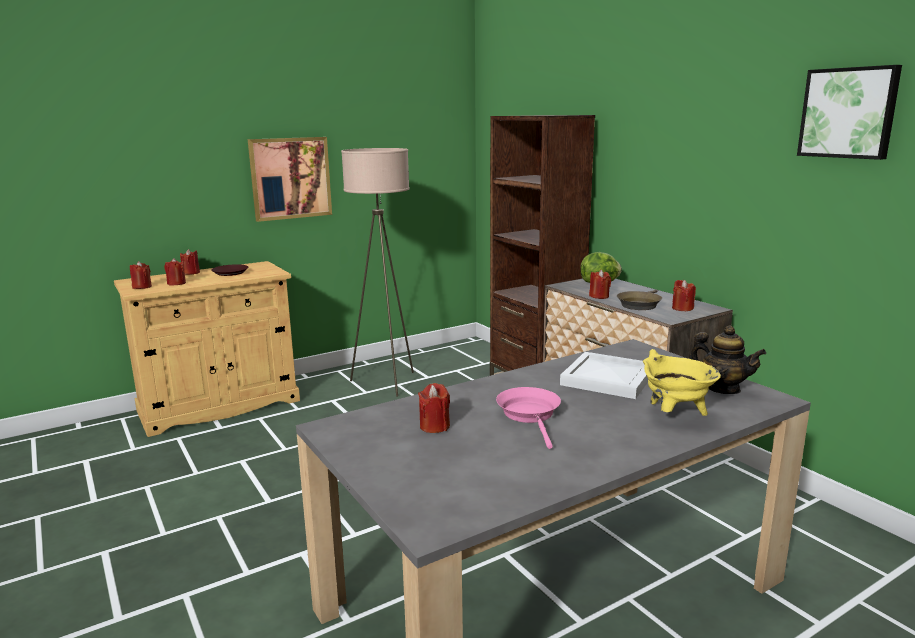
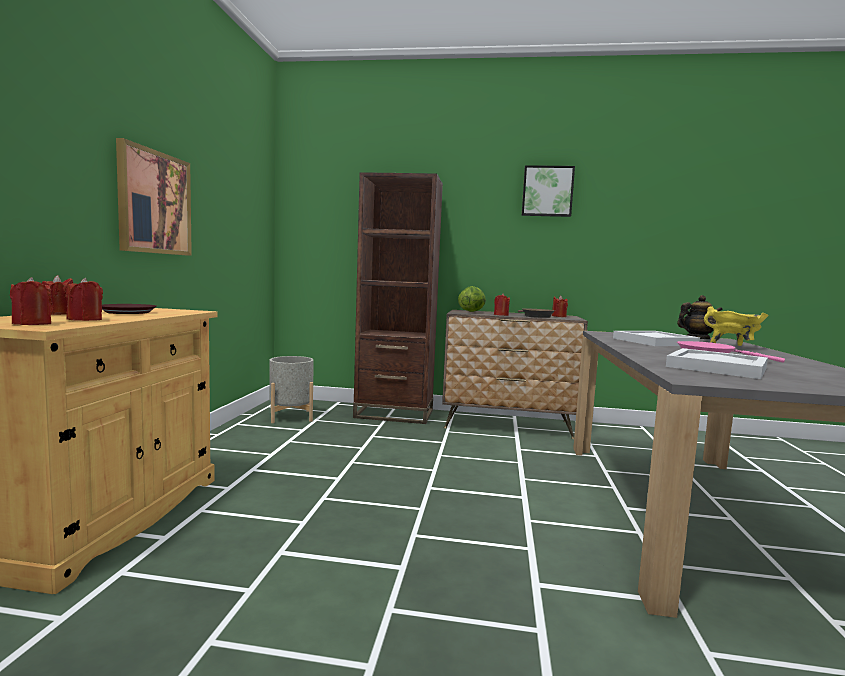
camera: 50 degrees left, 10 degrees down
beige floor lamp [341,148,414,396] -> none
red candle [418,383,450,433] -> white tray [666,348,768,379]
picture [797,65,902,160] -> picture moved to [522,165,575,217]
none -> grey planter [269,356,314,423]

